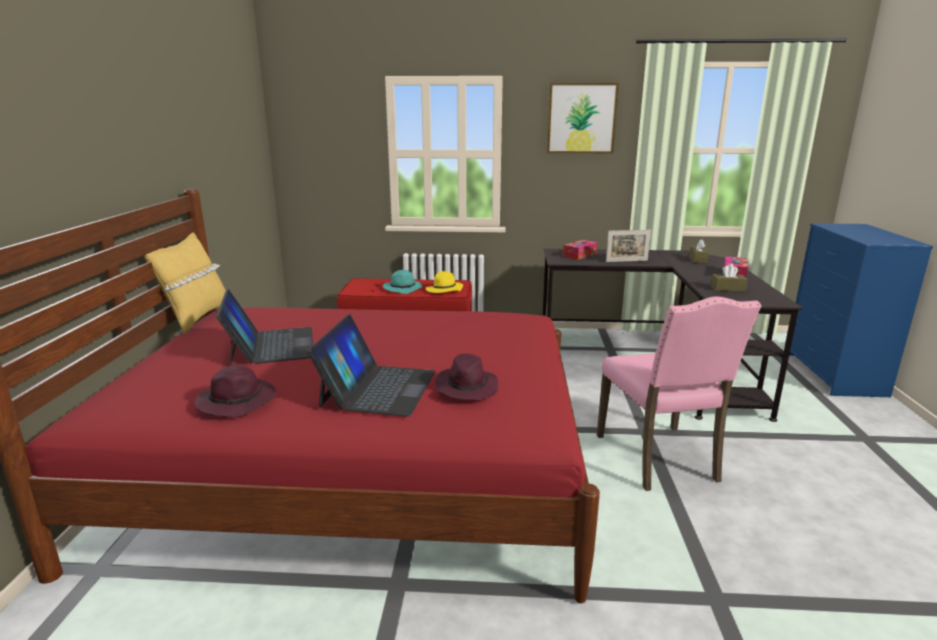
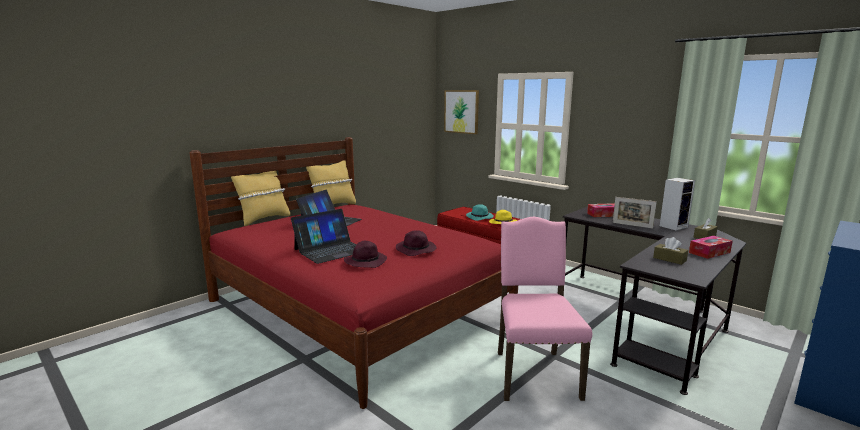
camera: 40 degrees right, 5 degrees down
purple hat [194,365,276,417] -> purple hat moved to [396,230,436,256]
picture [547,83,619,153] -> picture moved to [444,90,479,134]
pink chair [597,296,761,491] -> pink chair turned 150 degrees clockwise [498,217,592,401]
none -> yellow pillow [231,171,290,226]
none -> speaker [660,178,695,231]

